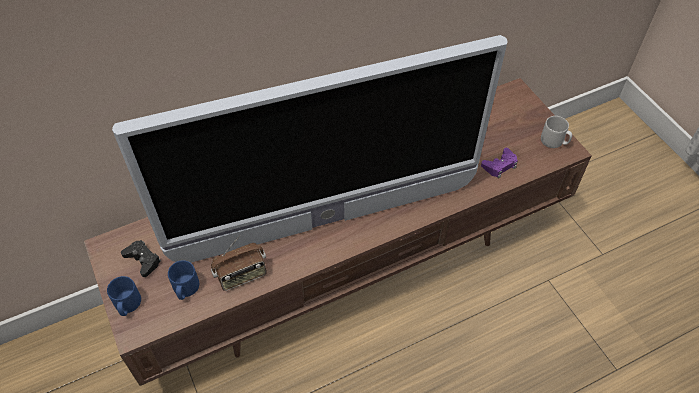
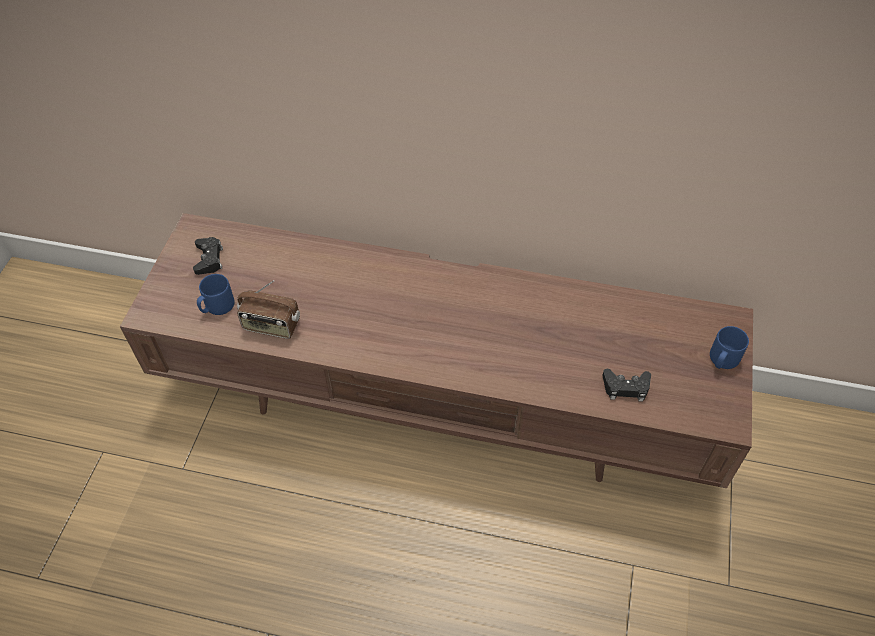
camera: 40 degrees right, 0 degrees up
blue mug [107,276,141,316] -> blue mug moved to [710,326,749,369]
television [112,35,508,263] -> none
purple game controller [481,148,518,178] -> black game controller [602,369,651,402]
grey mug [541,116,572,148] -> none

